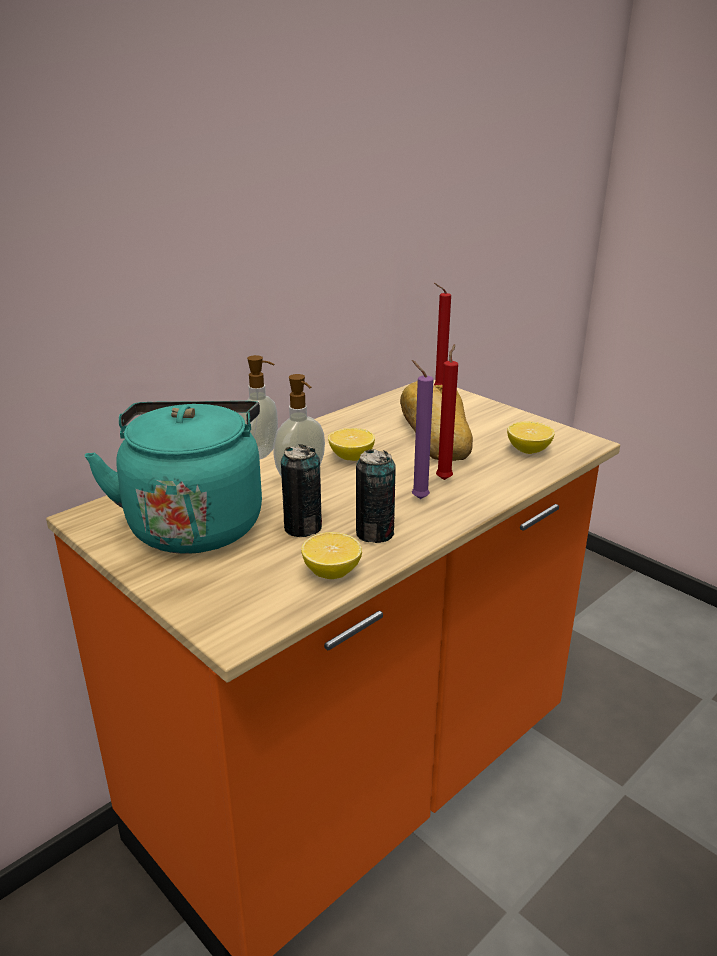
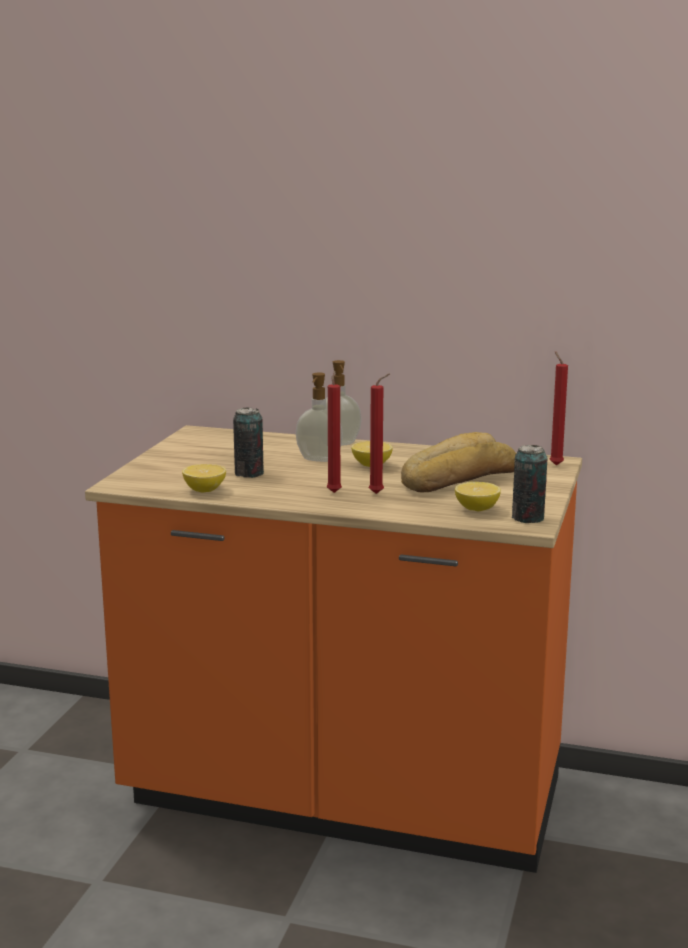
camera: 60 degrees right, 10 degrees down
turquoise kettle [85,401,262,554] -> none
can [356,449,396,543] -> can moved to [512,445,548,523]
purple candle [412,360,434,499] -> red candle [327,371,342,493]

